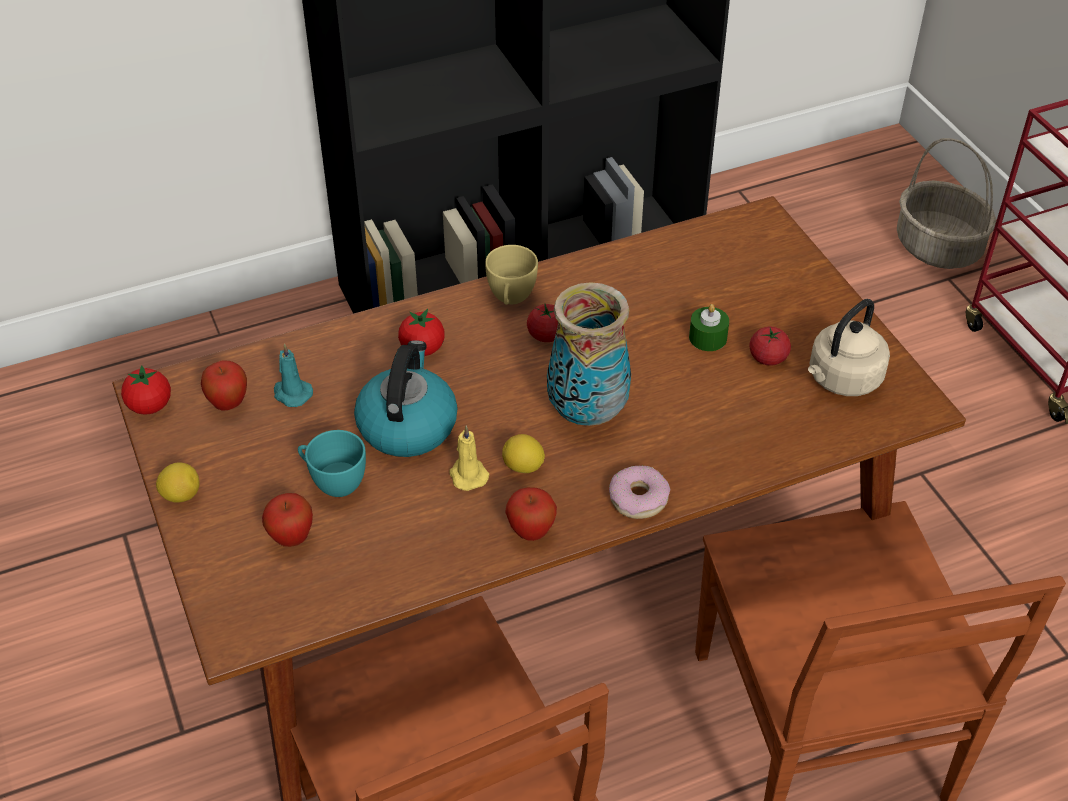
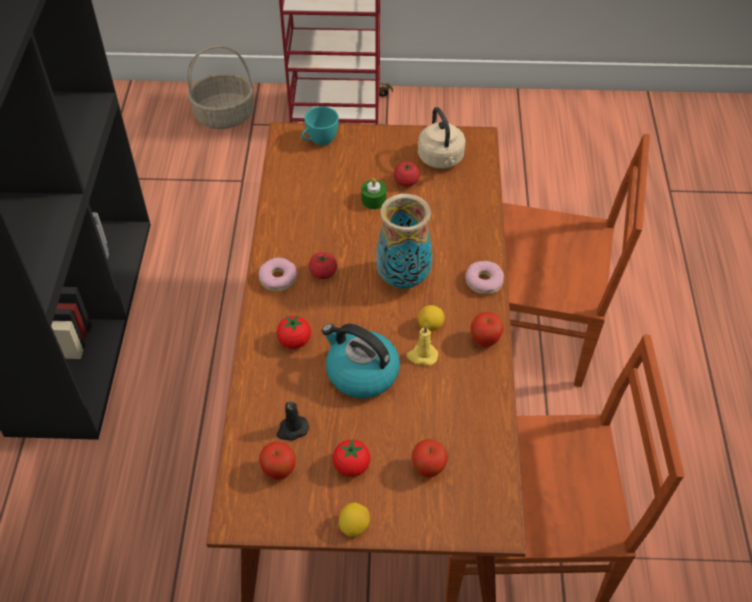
camera: 65 degrees left, 5 degrees up
tomato [121,365,171,415] -> tomato moved to [333,439,370,477]
turquoise candle [274,343,313,407] -> black candle [277,399,309,441]
turquoise cup [298,430,366,497] -> turquoise cup moved to [301,106,339,145]
yellow cup [485,245,538,305] -> donut [259,257,297,292]

